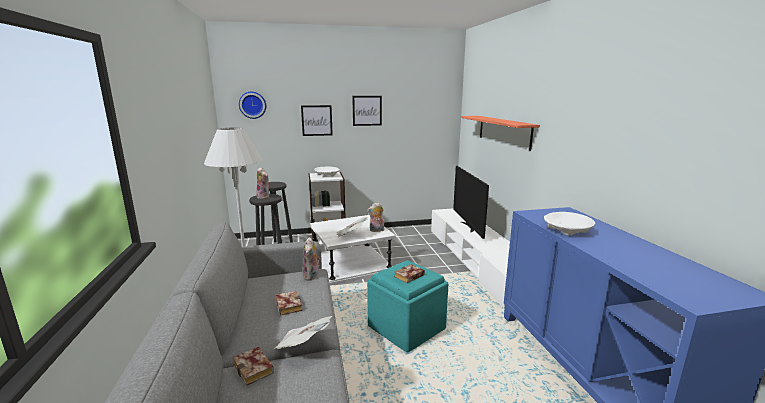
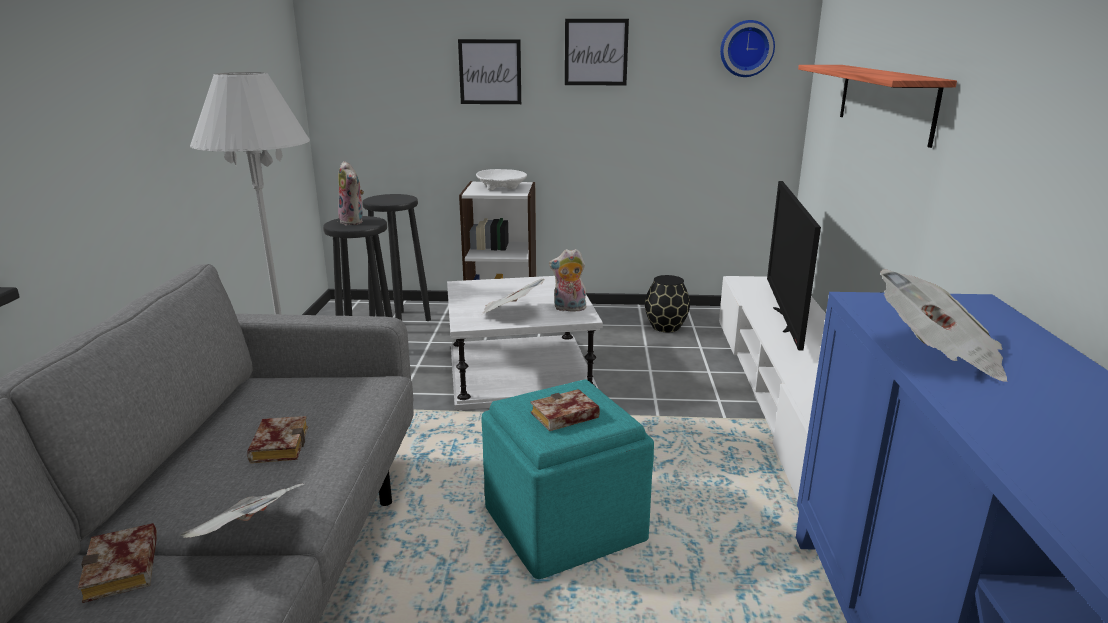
camera: 15 degrees right, 5 degrees up
wall clock [239,92,266,119] -> wall clock moved to [720,20,775,77]
plush toy [302,237,320,281] -> none
white bowl [544,212,595,235] -> newspaper [880,269,1008,382]
none -> black vase [645,275,690,332]

